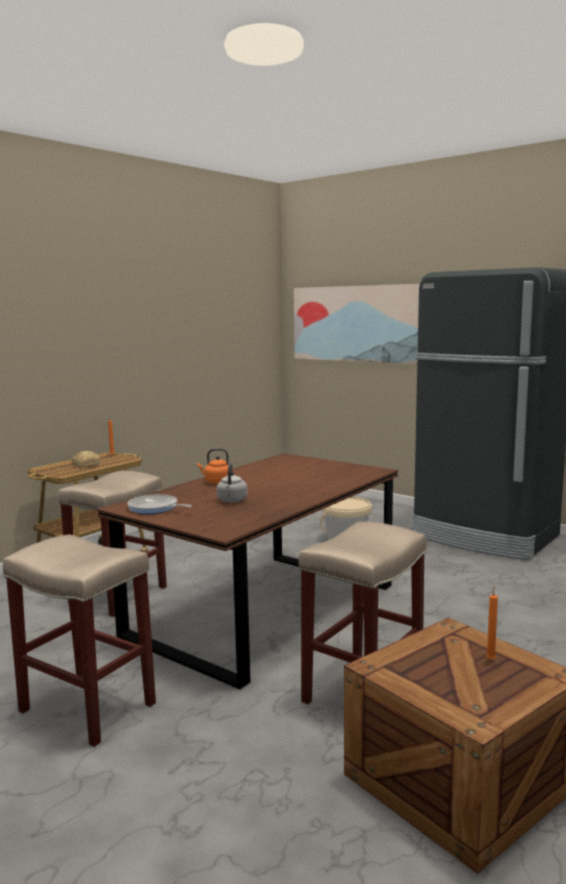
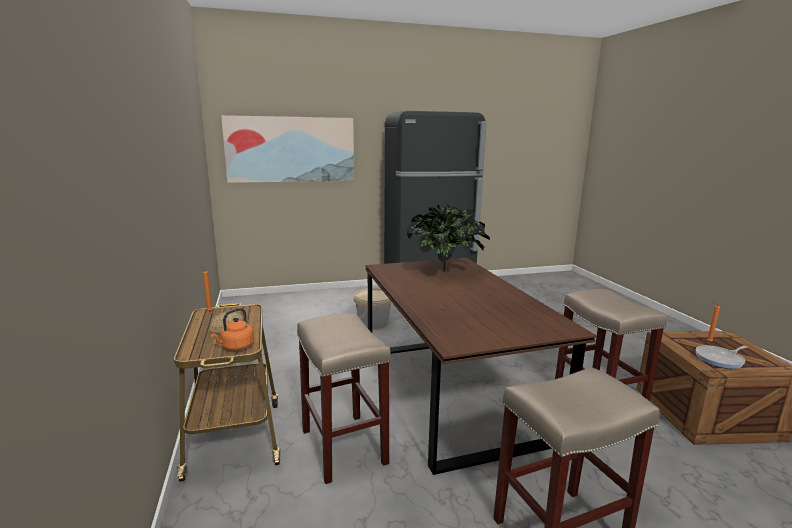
camera: 55 degrees left, 5 degrees up
frying pan [127,494,192,514] -> frying pan moved to [695,345,747,369]
orange kettle [197,448,228,484] -> orange kettle moved to [211,308,254,350]
grey kettle [217,463,248,503] -> none
none -> potted plant [407,204,490,272]

